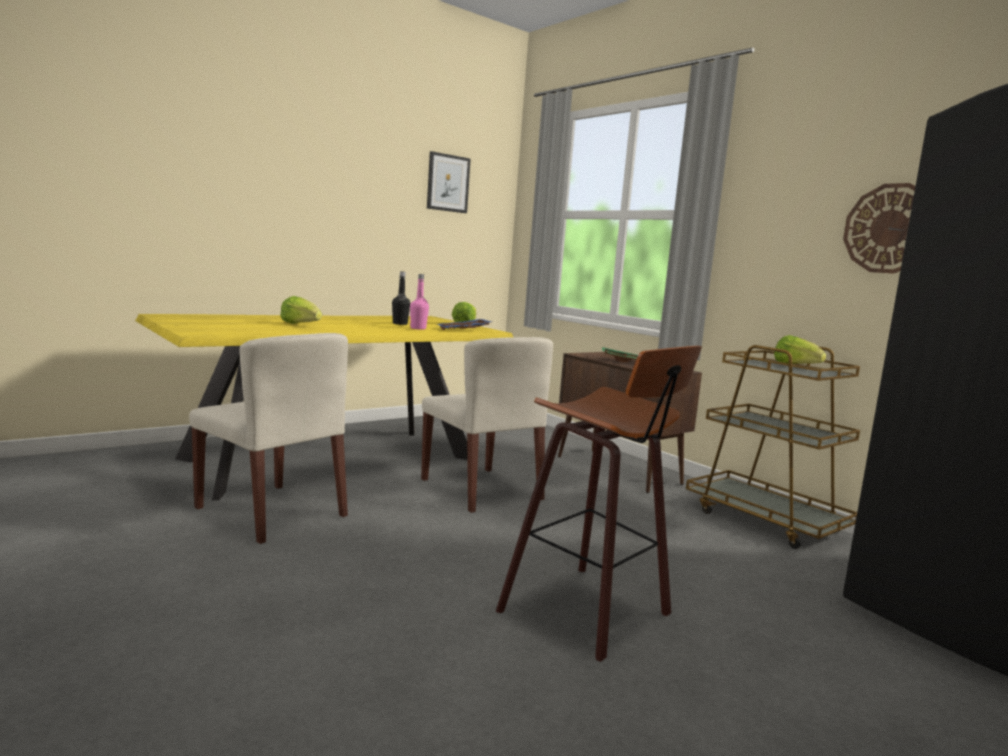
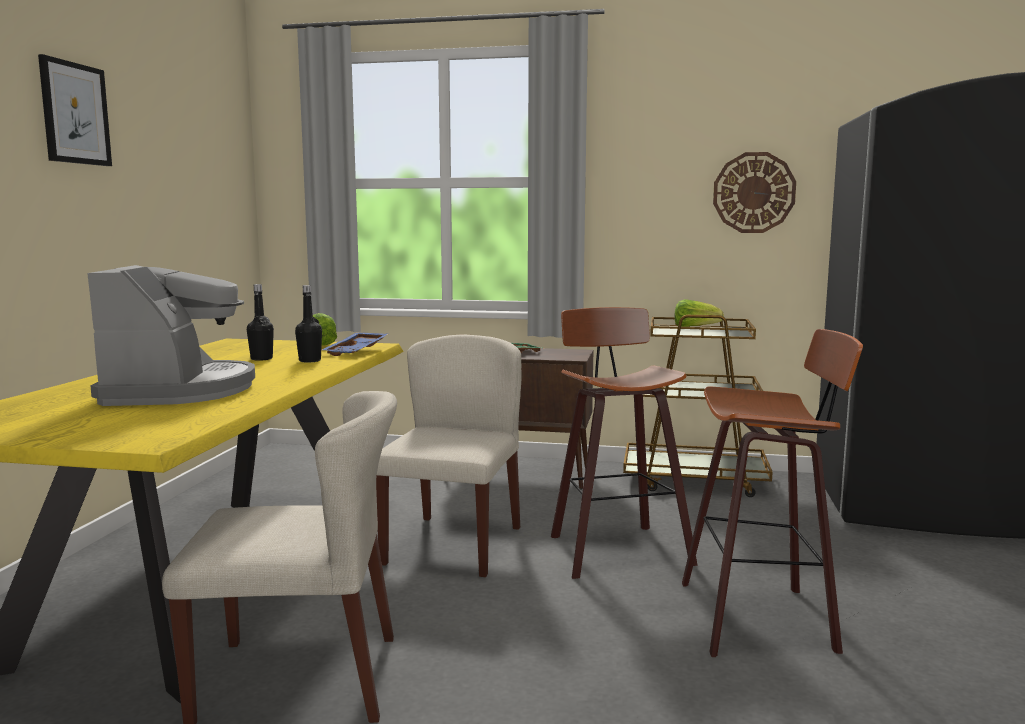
camera: 40 degrees left, 0 degrees up
lettuce [280,296,322,324] -> coffee machine [87,265,255,406]
pink bottle [410,274,429,330] -> black bottle [295,285,322,363]
beige chair [421,337,553,513] -> beige chair turned 90 degrees counterclockwise [376,335,522,577]
picture [427,151,471,213] -> picture moved to [38,54,112,166]
none -> stool [551,307,698,579]

